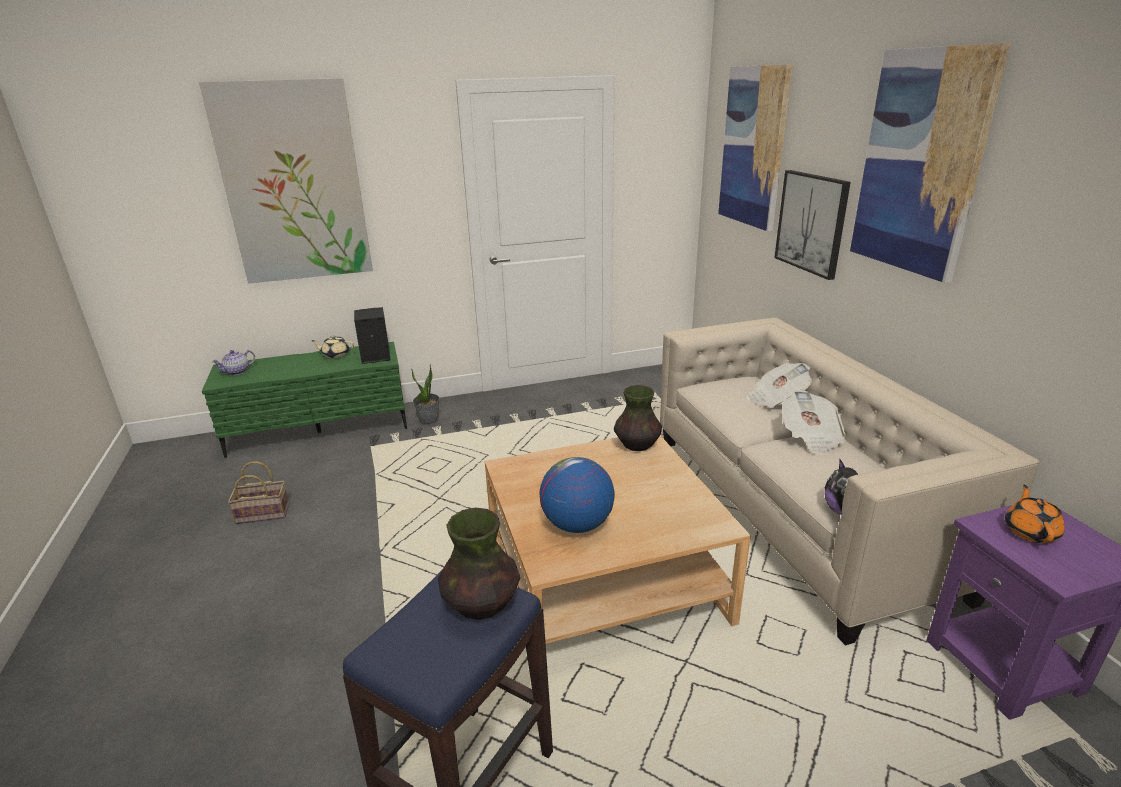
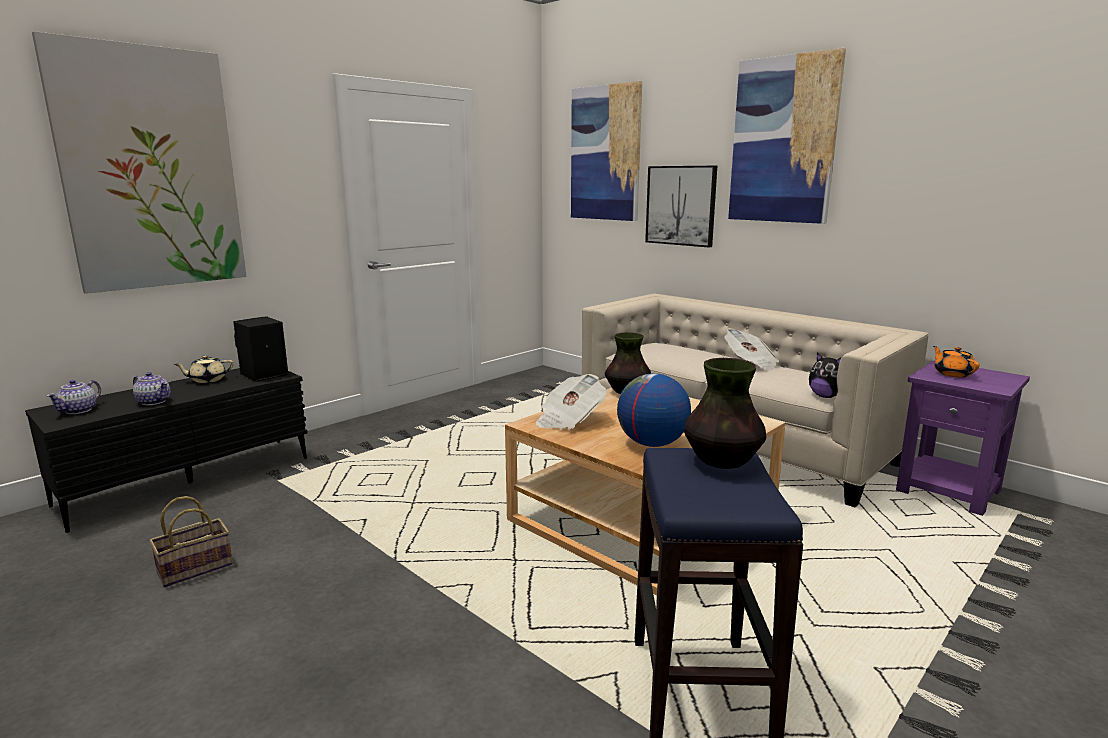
camera: 30 degrees left, 10 degrees down
green tv stand [202,342,408,458] -> black tv stand [25,368,308,533]
potted plant [411,364,439,425] -> none
newspaper [745,363,812,408] -> newspaper moved to [536,374,607,429]
none -> teapot [133,372,170,405]

